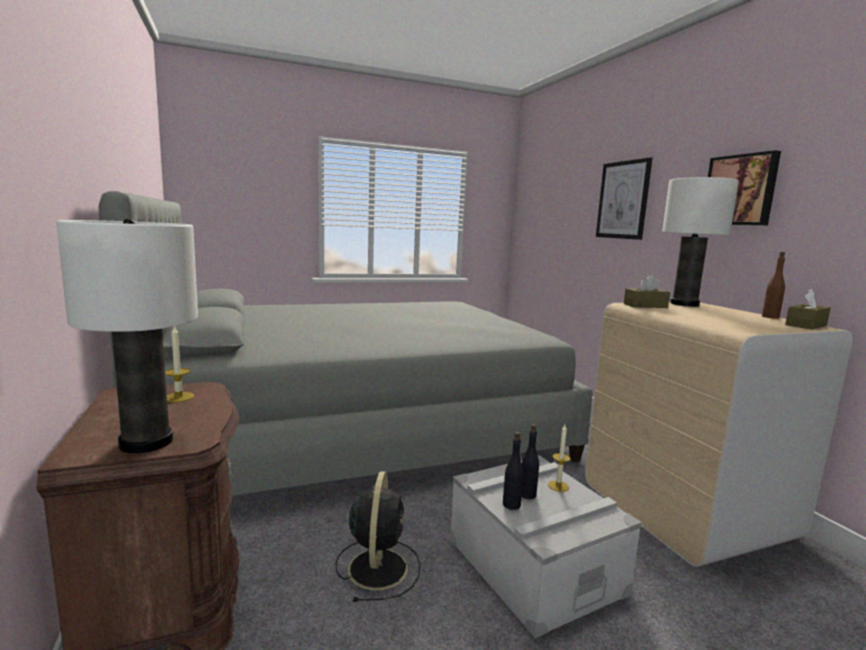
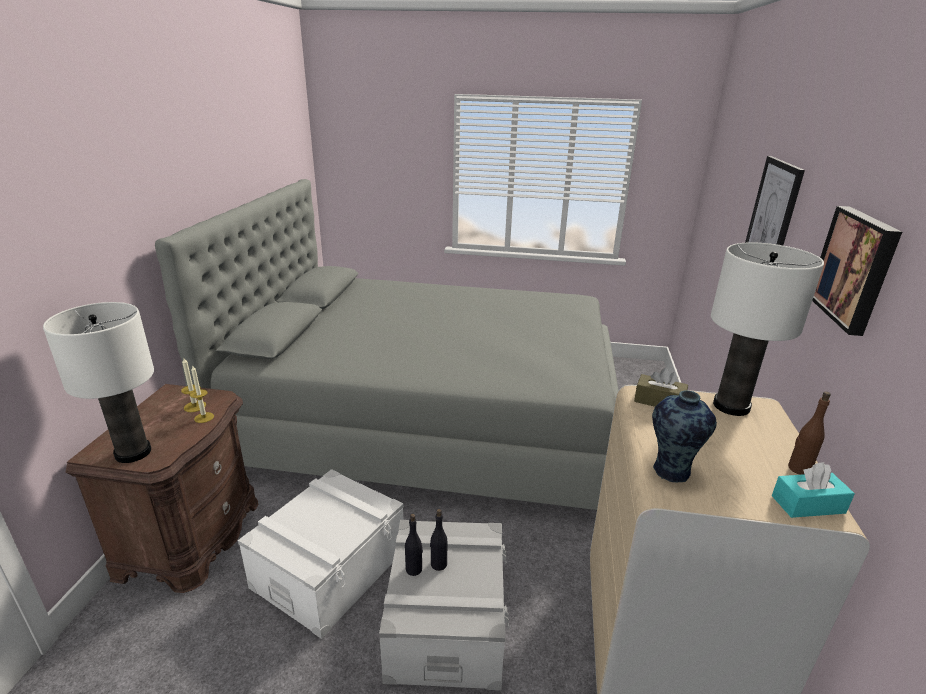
camera: 30 degrees right, 15 degrees up
black fan [336,471,420,602] -> white storage box [238,469,404,639]
candle [548,424,571,492] -> candle moved to [190,365,214,423]
brown tissue box [785,289,831,330] -> turquoise tissue box [772,462,855,518]
none -> vase [652,390,717,483]

